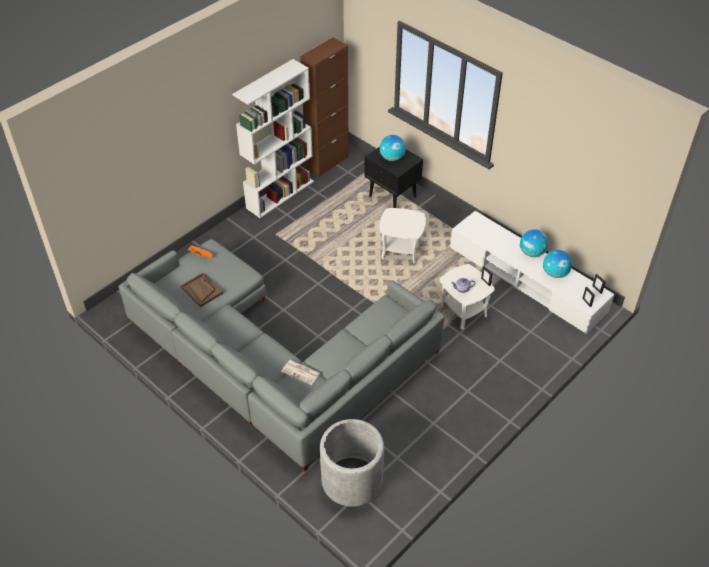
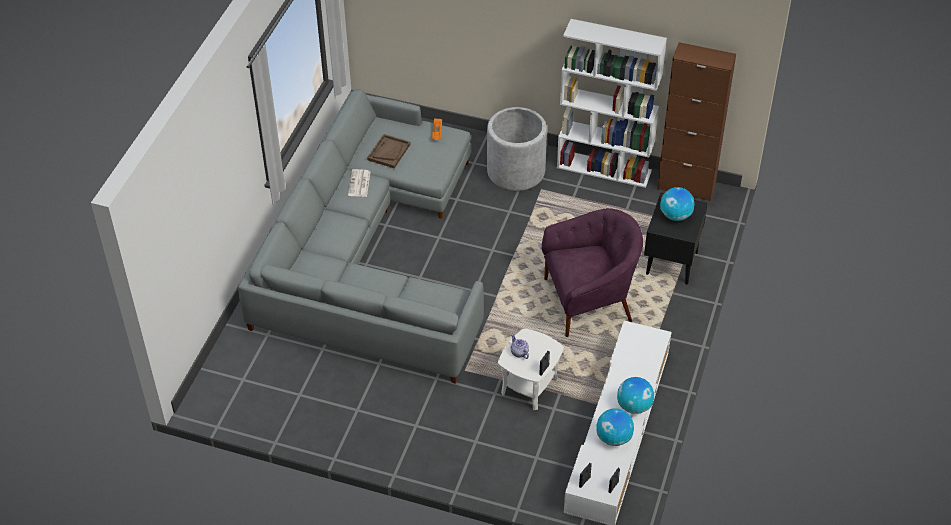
camera: 65 degrees right, 0 degrees up
newspaper [281,360,320,385] -> newspaper moved to [348,169,370,197]
grey planter [320,419,384,507] -> grey planter moved to [487,107,547,191]
white side table [380,208,426,263] -> purple armchair [542,208,643,337]

